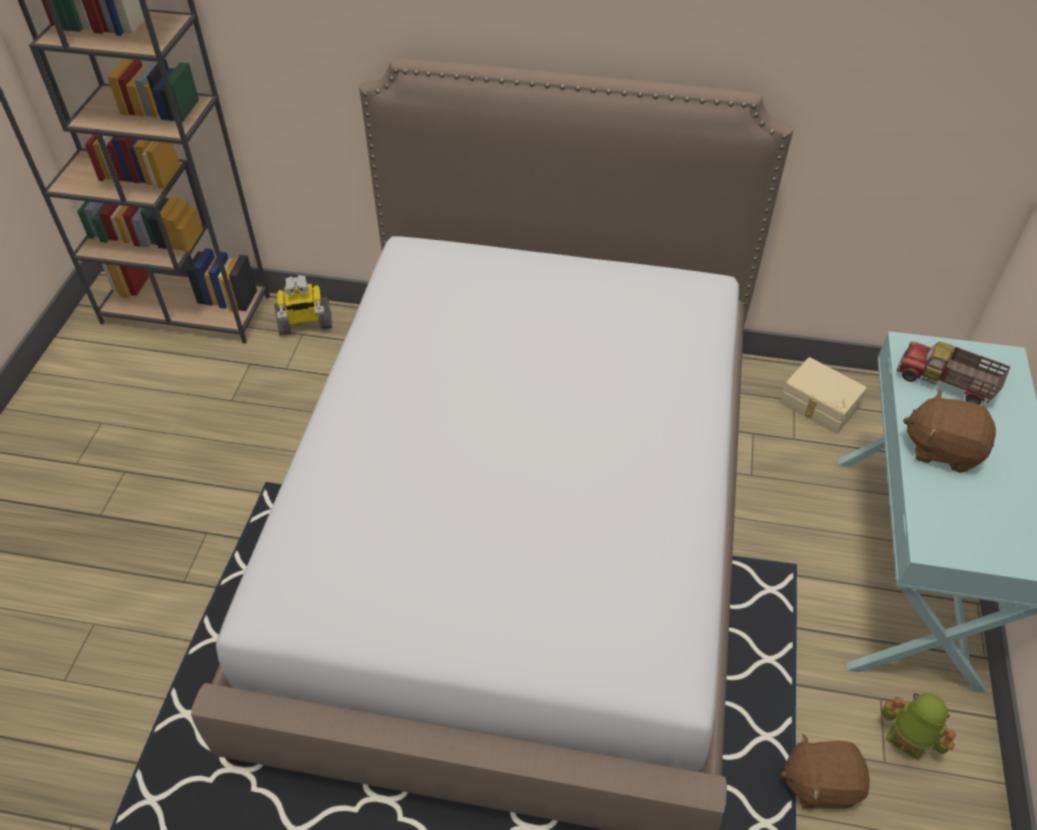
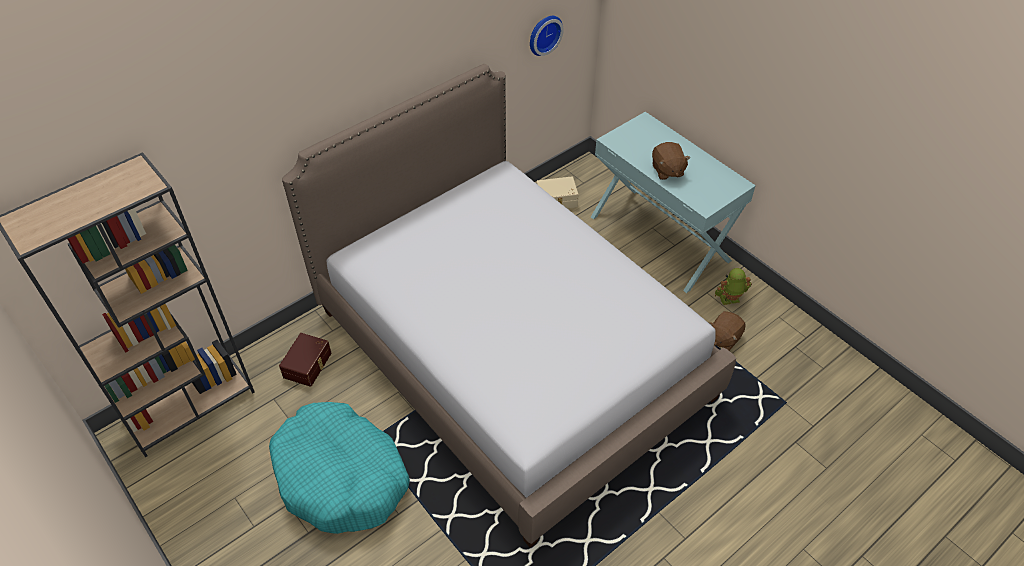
camera: 50 degrees left, 0 degrees up
toy robot [274,275,332,335] -> none
toy truck [897,341,1010,404] -> none
brown plush toy [903,389,996,473] -> brown plush toy turned 75 degrees counterclockwise [652,142,691,180]
none -> turquoise dog bed [269,402,410,534]
none -> brown storage box [279,333,332,387]
none -> wall clock [530,16,564,56]

